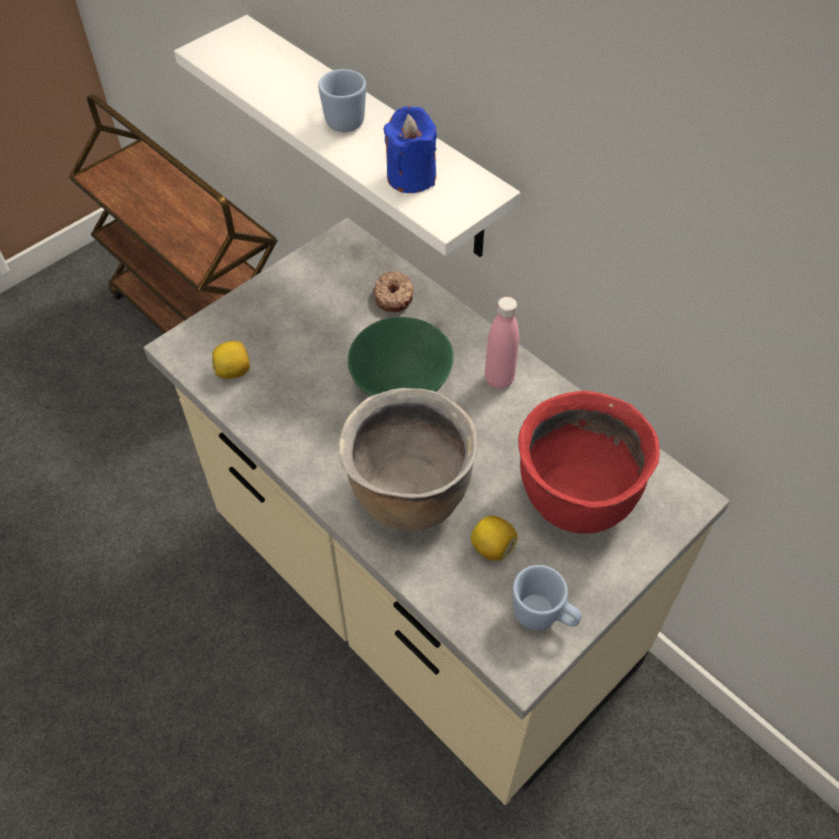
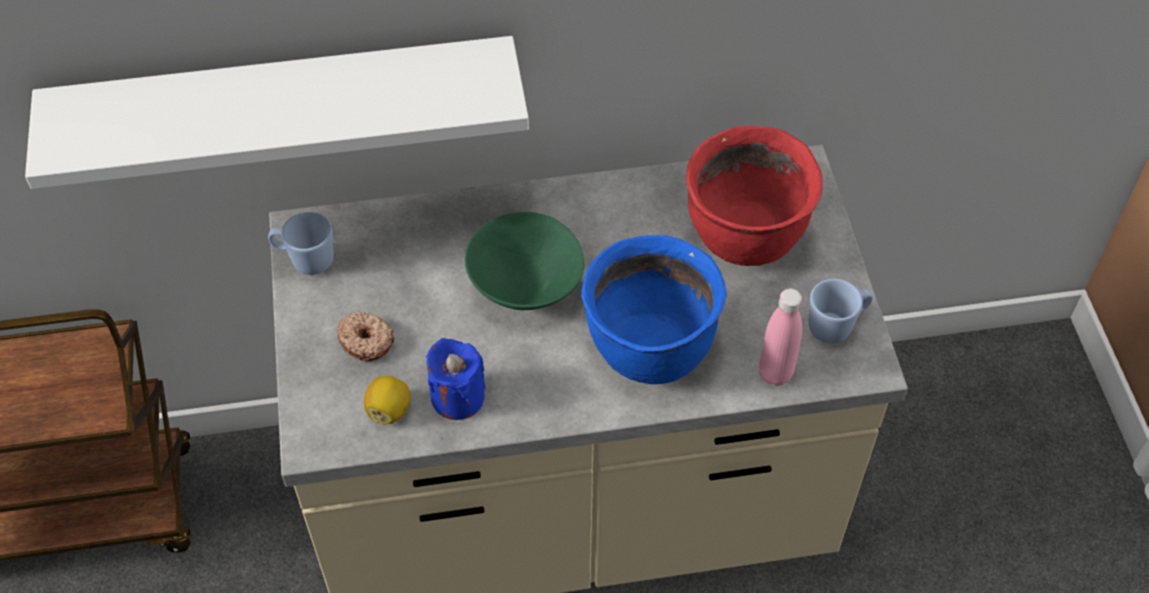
camera: 55 degrees left, 0 degrees up
blue mug [318,69,366,132] -> blue mug moved to [268,212,334,275]
brown cooking pot [339,388,478,531] -> blue cooking pot [581,235,727,384]
donut [373,271,413,312] -> donut moved to [337,312,394,361]
blue candle [383,106,437,193] -> blue candle moved to [426,338,486,420]
lemon [471,516,518,561] -> none
pink bottle [485,297,519,389] -> pink bottle moved to [759,288,802,386]

